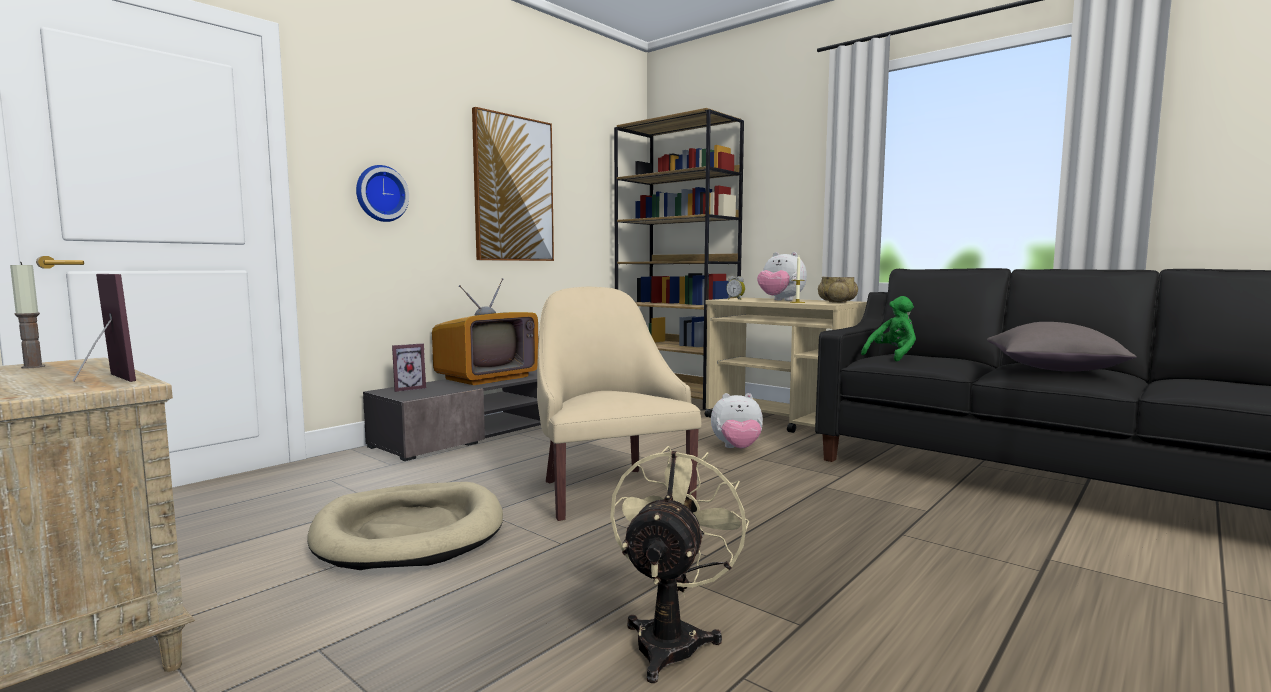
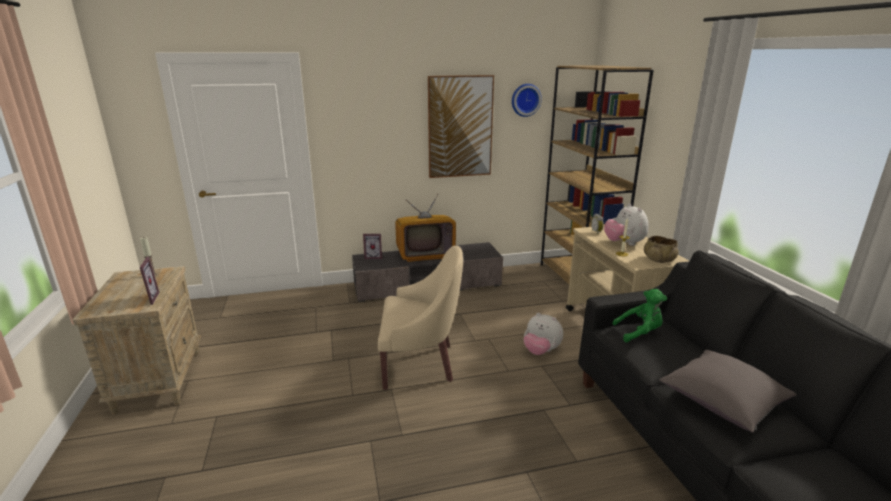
camera: 35 degrees right, 15 degrees up
beige dog bed [307,482,503,570] -> none
wall clock [356,165,409,222] -> wall clock moved to [512,84,542,117]
beige armchair [537,287,701,521] -> beige armchair turned 75 degrees clockwise [378,246,463,390]
beige fan [610,446,749,683] -> none

